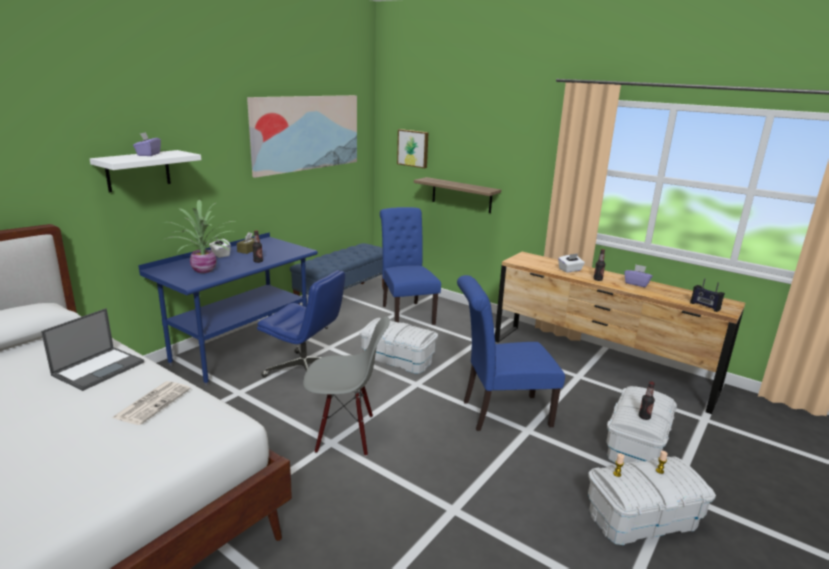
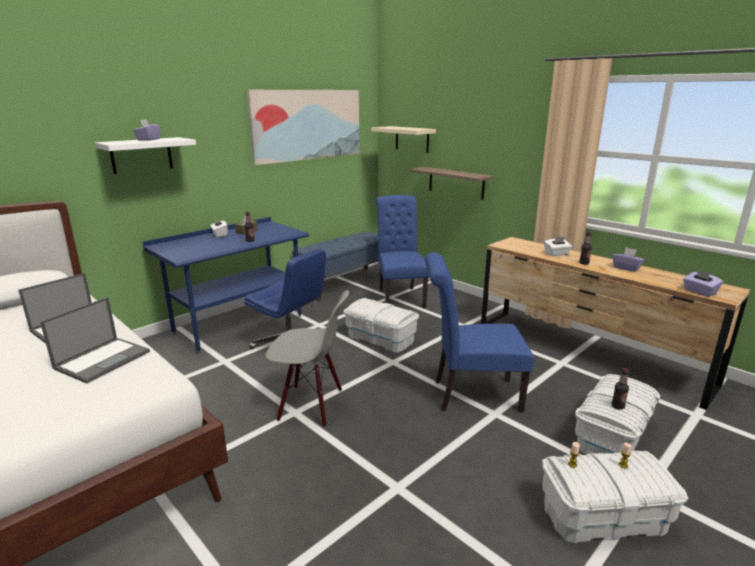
camera: 10 degrees right, 0 degrees up
newspaper [112,381,191,425] -> laptop [40,297,150,384]
potted plant [163,200,236,273] -> none
picture [397,129,429,168] -> beige shelf [371,126,436,153]
radio [690,278,725,312] -> purple tissue box [683,269,723,297]

